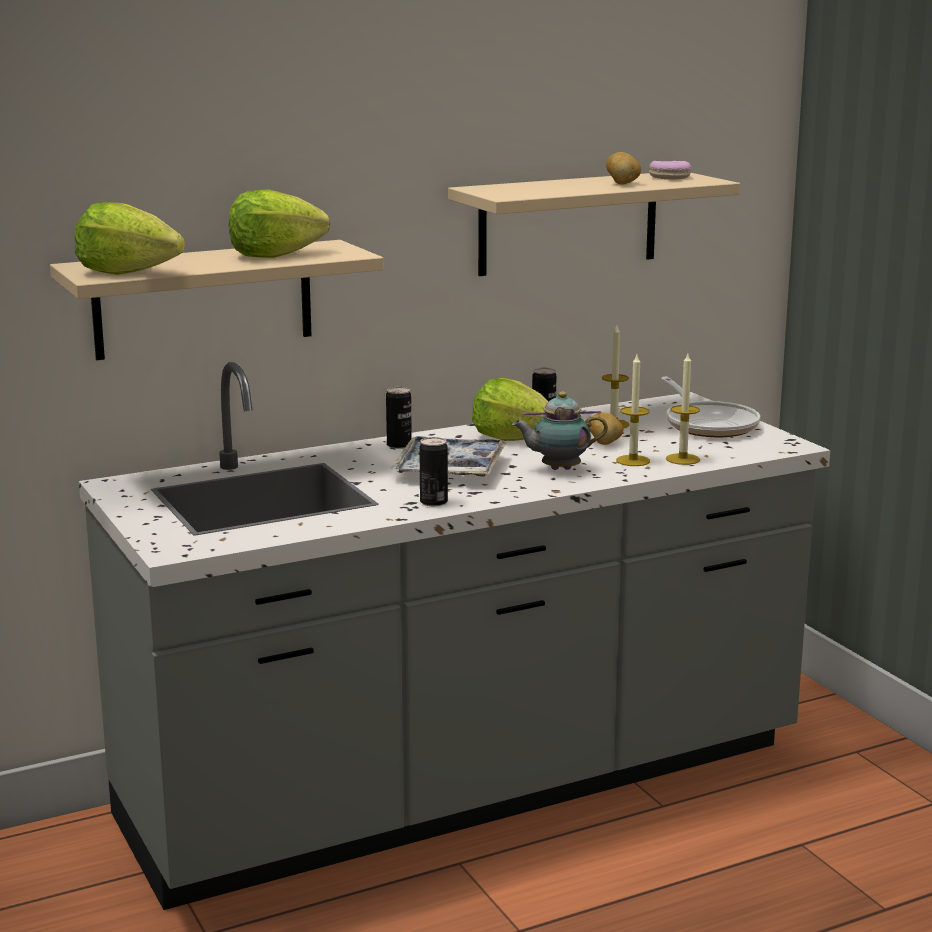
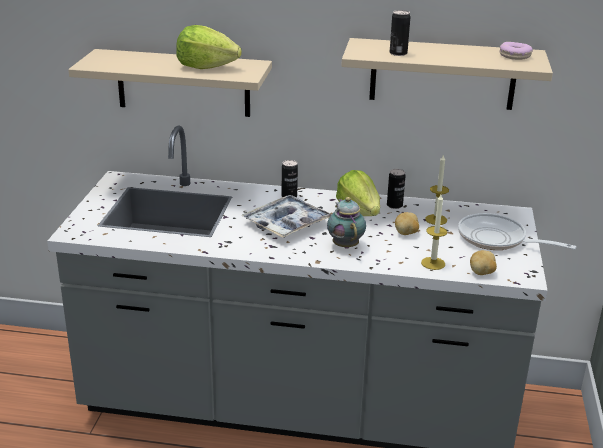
camera: 35 degrees right, 10 degrees up
lettuce [75,202,185,275] -> none
can [419,437,448,506] -> can moved to [390,10,411,56]
teapot [512,392,608,470] -> teapot turned 45 degrees clockwise [327,197,366,249]
potato [606,152,641,185] -> potato moved to [470,250,497,275]
candle [616,355,650,466] -> none
frying pan [661,376,760,437] -> frying pan turned 105 degrees clockwise [458,213,577,250]

